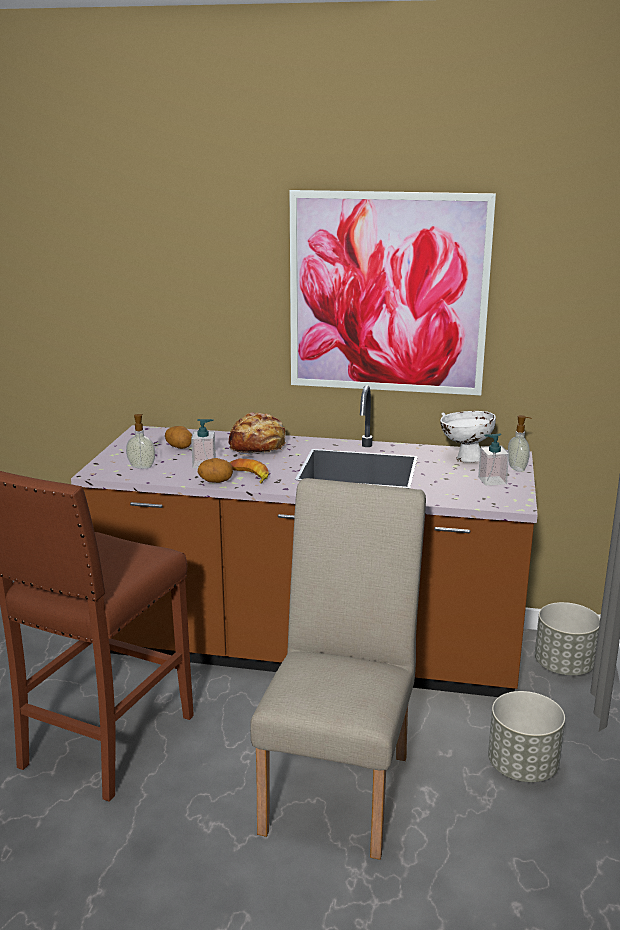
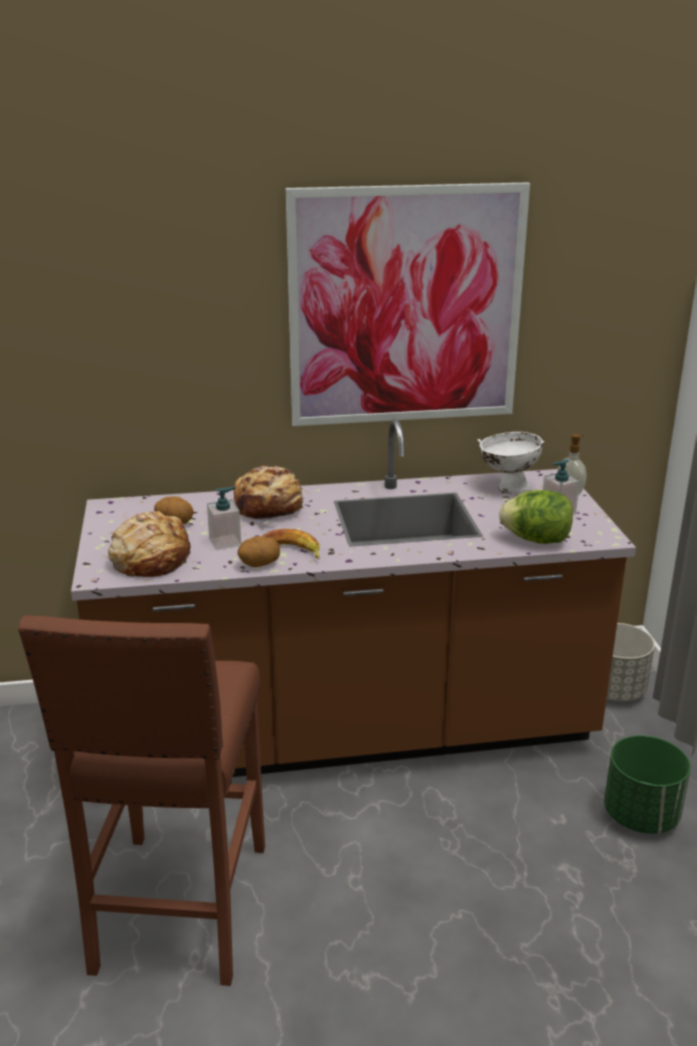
camera: 20 degrees left, 5 degrees up
soap dispenser [126,414,155,469] -> bread [108,511,191,577]
beige chair [250,478,426,860] -> none
grey planter [488,691,565,782] -> green planter [604,735,691,834]
none -> lettuce [499,490,573,544]

